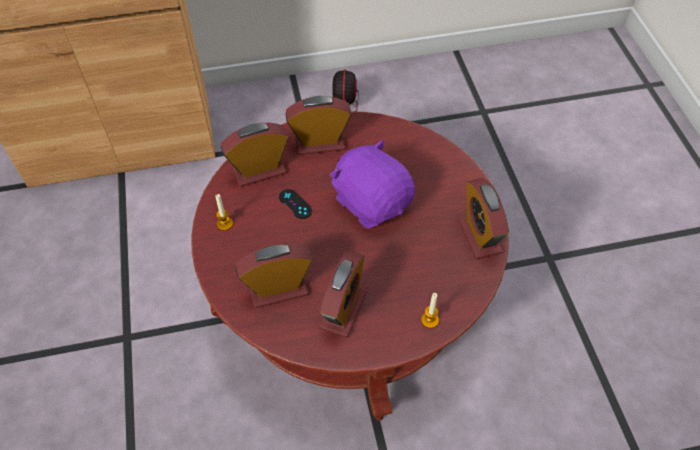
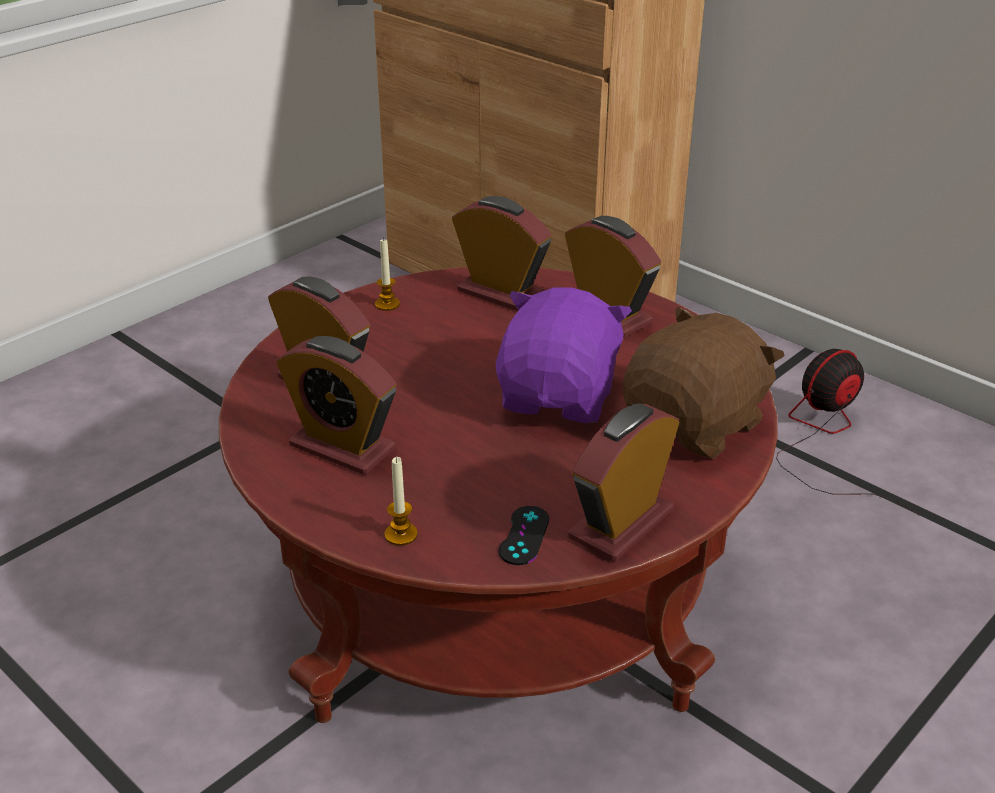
camera: 55 degrees right, 20 degrees down
black game controller [279,189,312,219] -> black game controller moved to [499,506,549,565]
alarm clock [319,250,367,338] -> alarm clock turned 45 degrees clockwise [276,336,396,475]
none -> brown plush toy [623,307,785,459]

